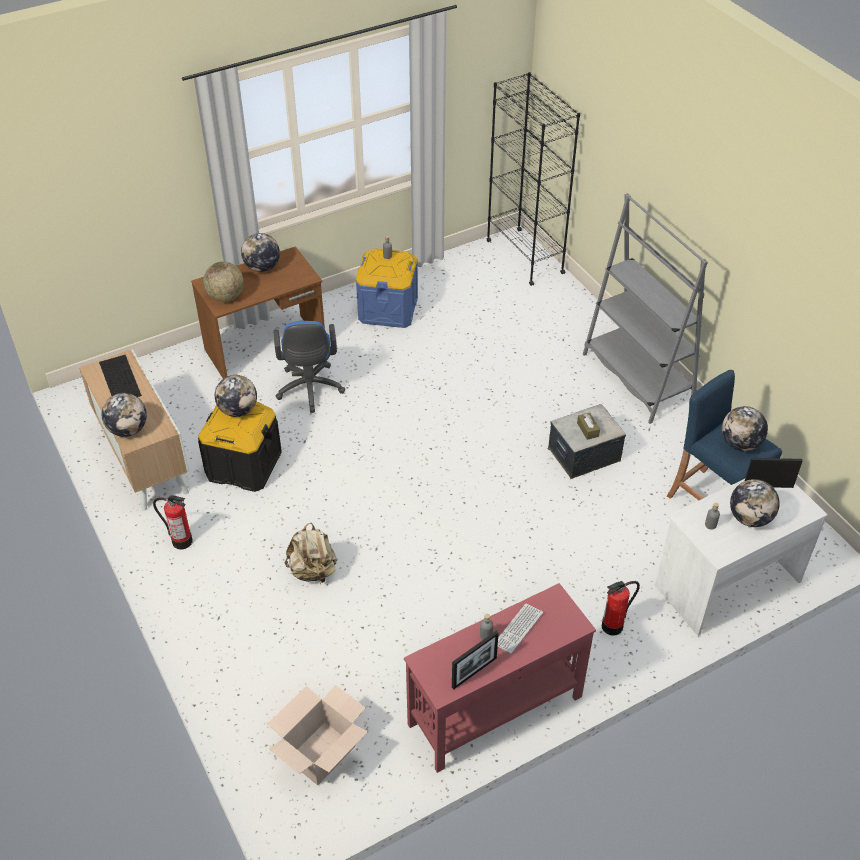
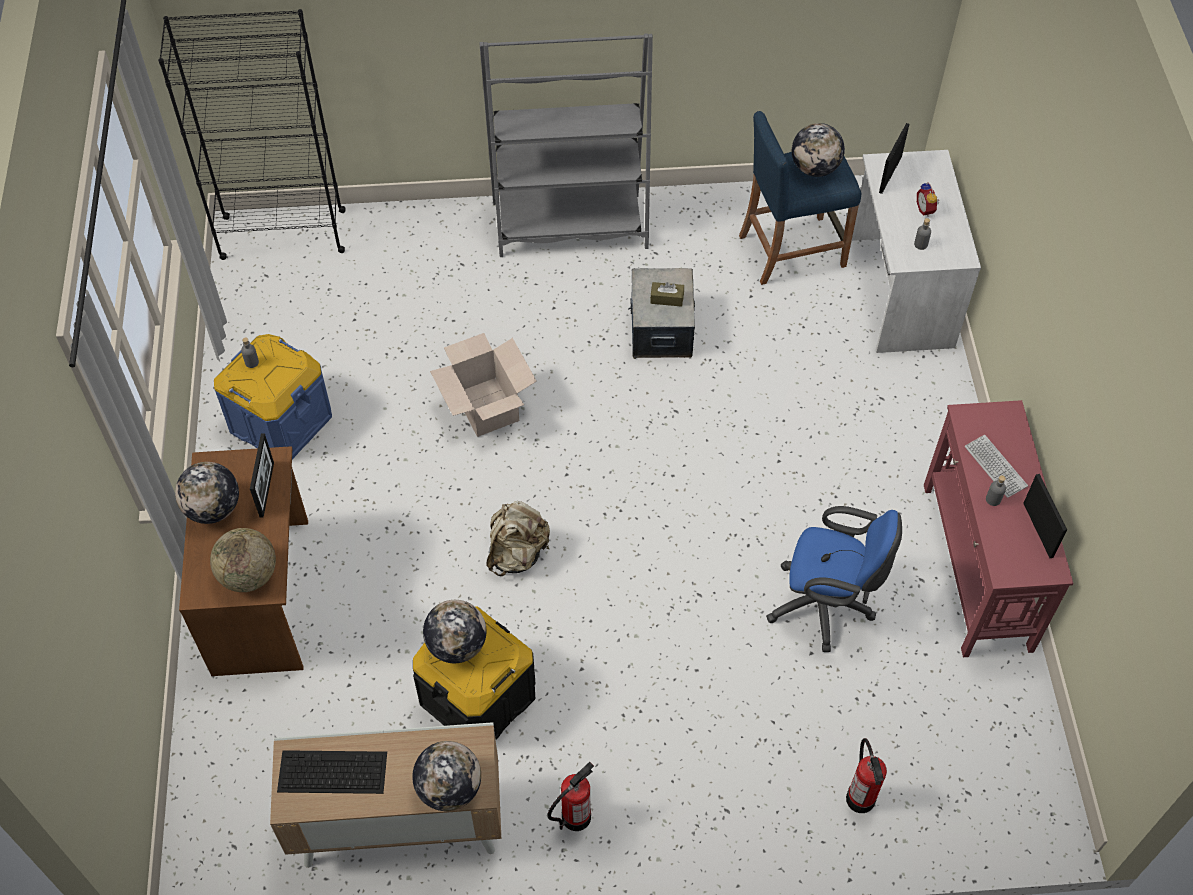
camera: 65 degrees left, 10 degrees up
cardboard box [267,685,368,785] -> cardboard box moved to [430,333,537,437]
blue office chair [274,321,345,413] -> blue office chair moved to [766,506,902,652]
beige backpack [284,523,338,584] -> beige backpack moved to [486,501,550,576]
fire extinguisher [602,581,640,636] -> fire extinguisher moved to [846,738,887,813]
globe [730,479,780,527] -> alarm clock [917,183,939,217]
none -> picture frame [250,433,274,518]

